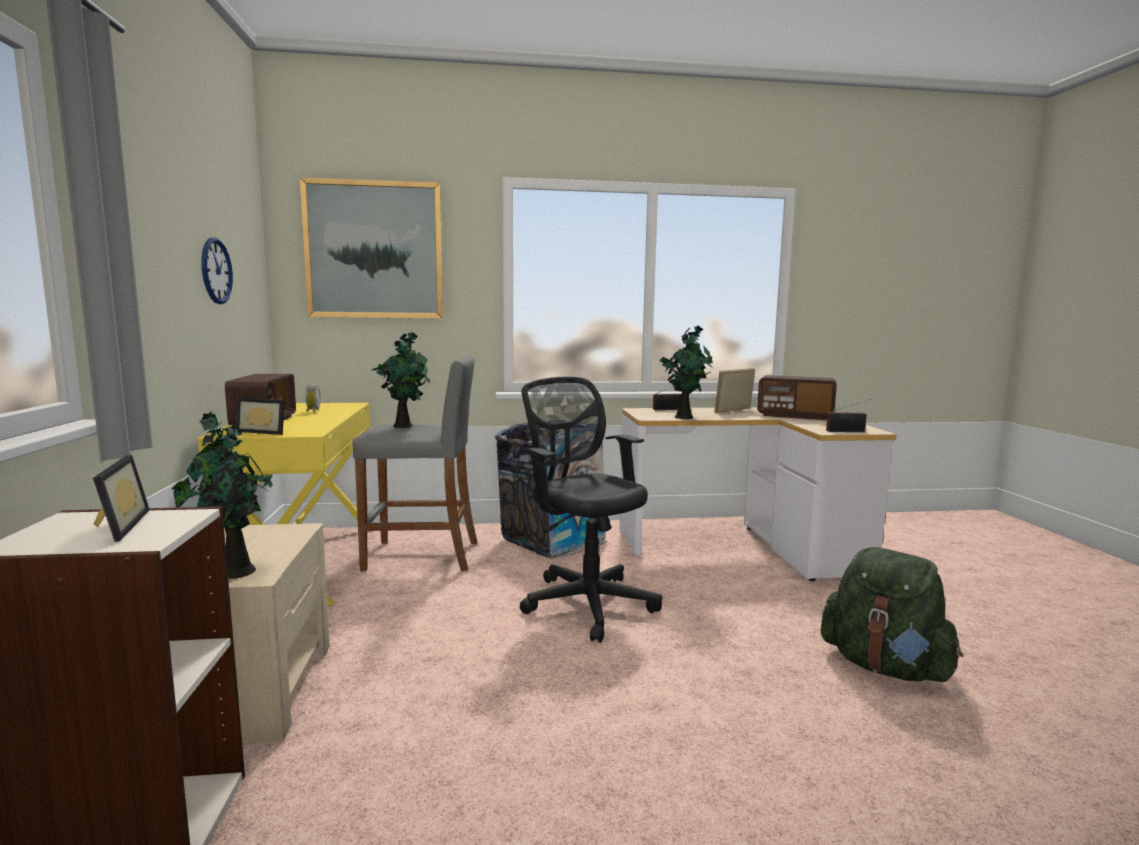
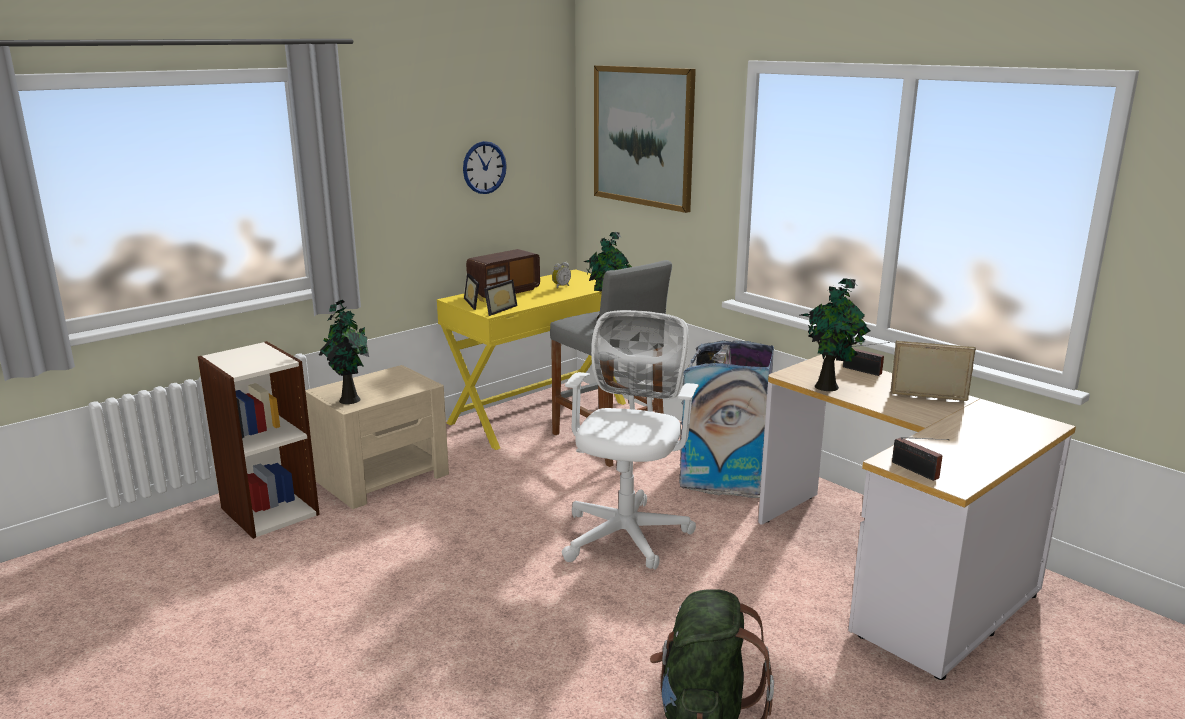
camera: 55 degrees right, 10 degrees up
picture frame [93,455,150,542] -> picture frame moved to [484,280,518,316]
black office chair [518,377,662,643] -> white office chair [562,310,699,570]
radio [757,375,837,420] -> none

